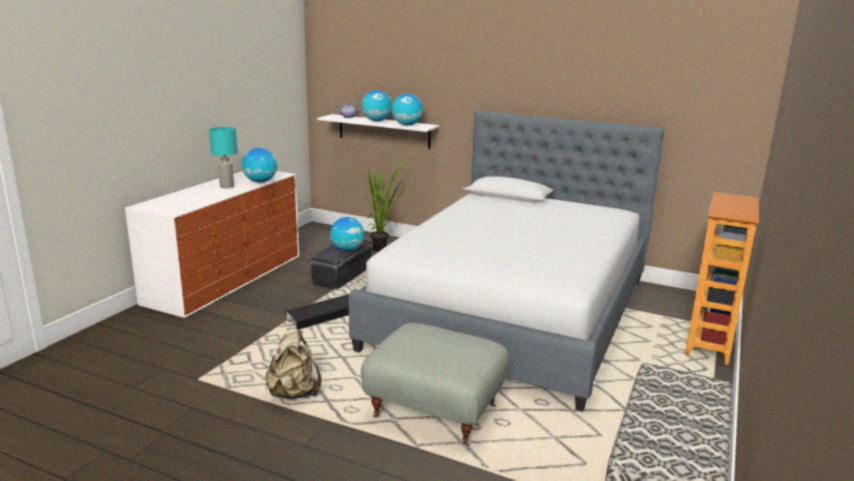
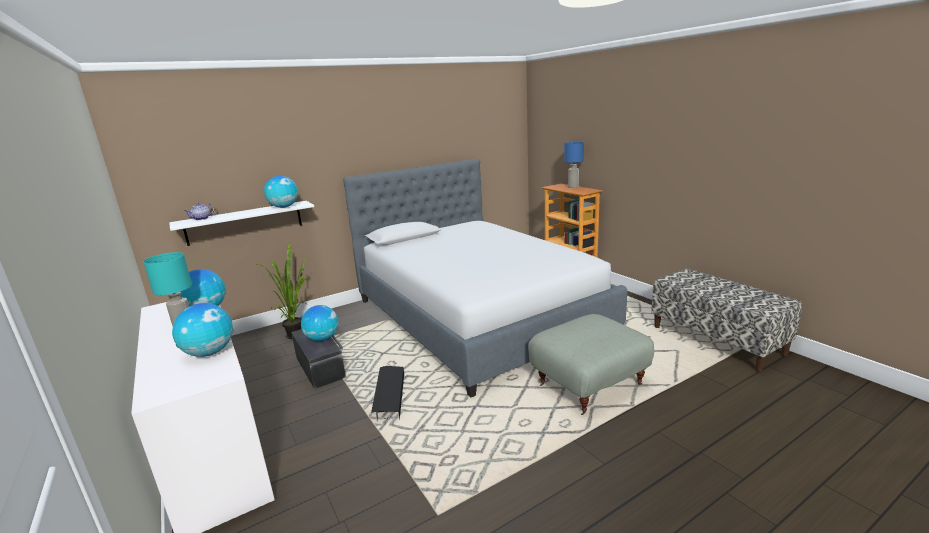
camera: 55 degrees left, 0 degrees up
beige backpack [265,330,321,399] -> none
globe [362,90,392,121] -> globe moved to [172,303,234,357]
none -> blue table lamp [564,142,584,188]

